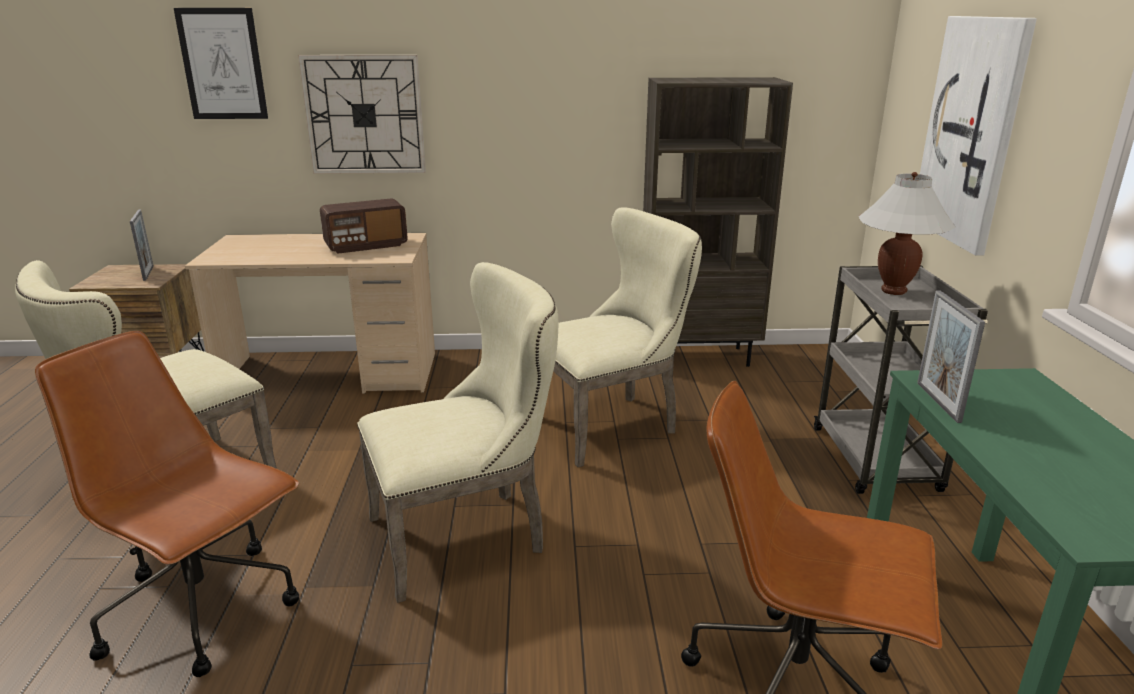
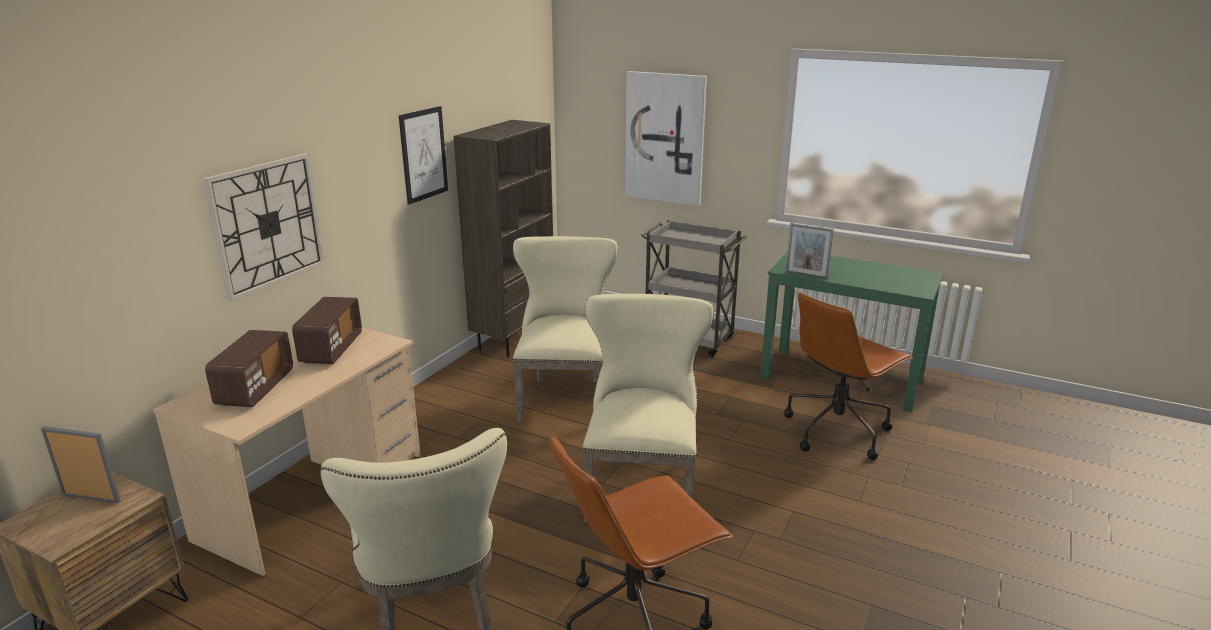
camera: 60 degrees left, 0 degrees up
picture [174,8,268,119] -> picture moved to [399,106,448,205]
white table lamp [859,172,956,295] -> none
none -> radio [205,330,293,407]

